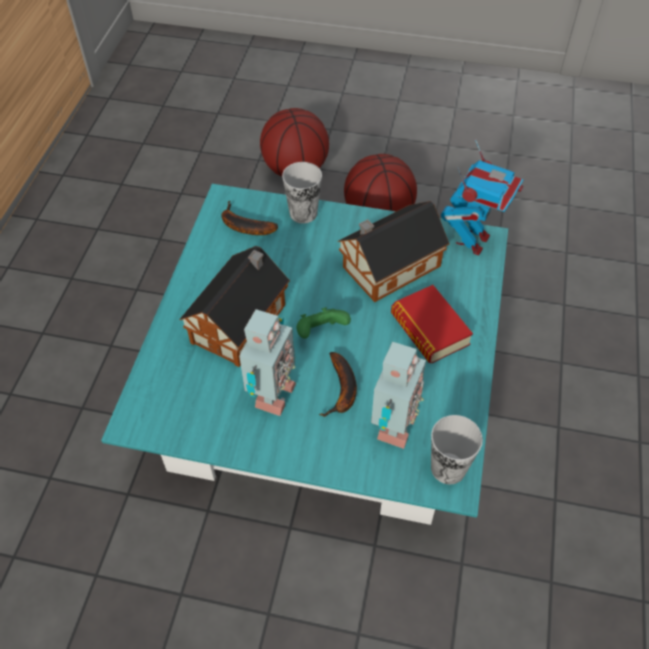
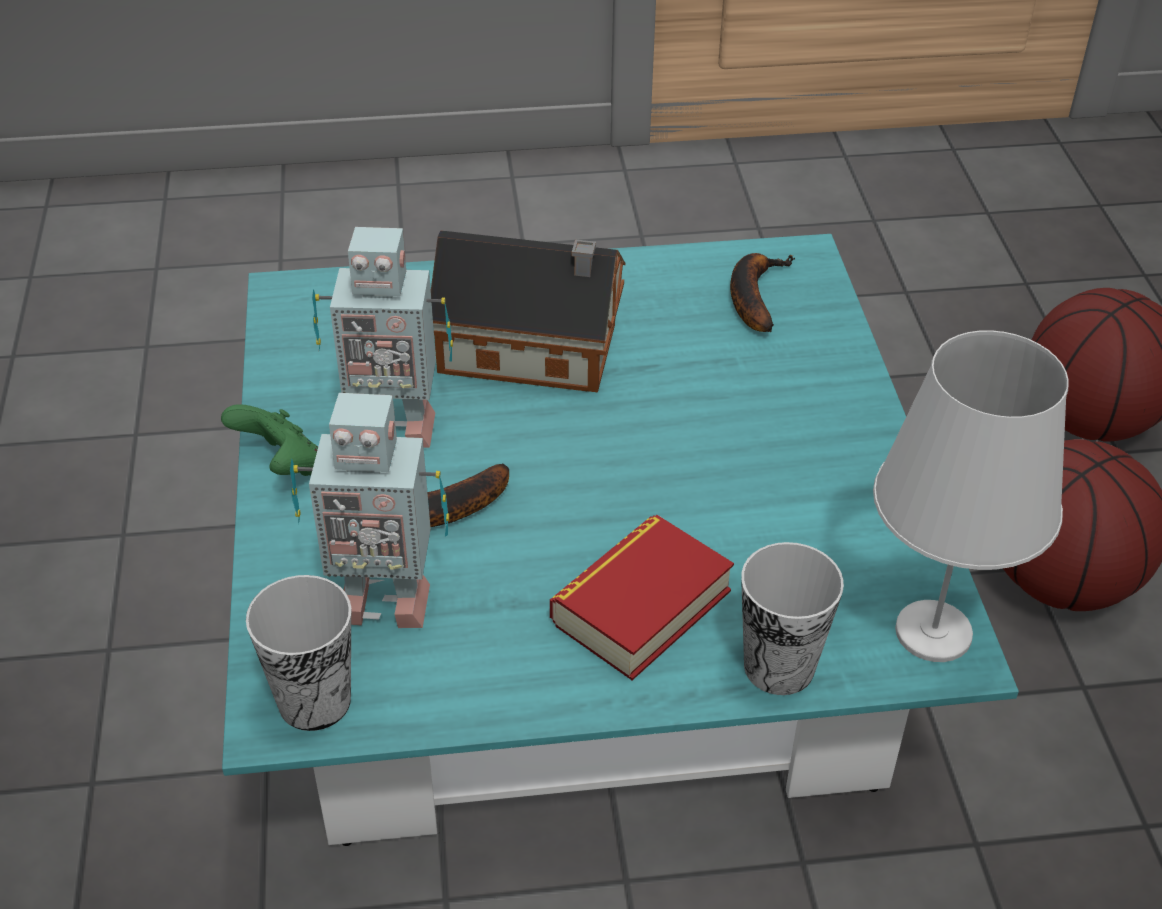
camera: 70 degrees right, 10 degrees down
cup [282,162,322,224] -> cup moved to [741,542,844,695]
green game controller [297,307,351,338] -> green game controller moved to [221,404,318,476]
toy house [338,201,450,302] -> none
toy robot [441,139,524,255] -> white table lamp [873,330,1069,662]

